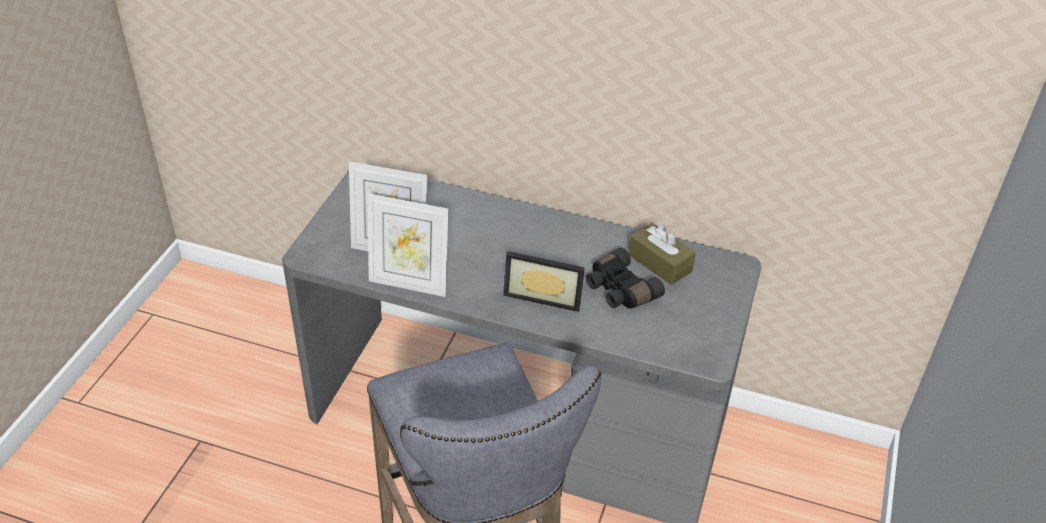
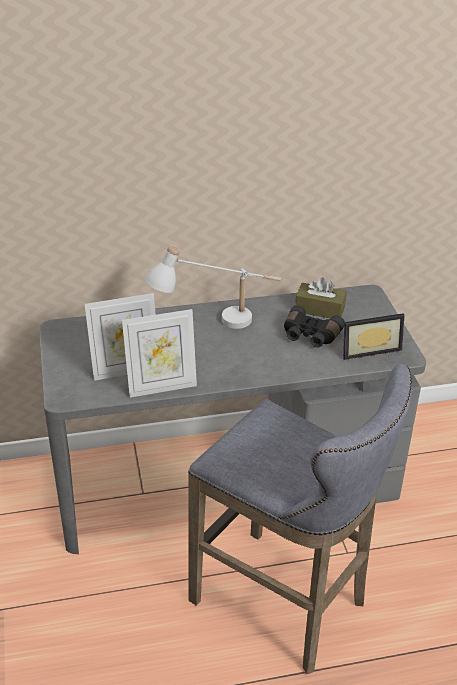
camera: 30 degrees left, 5 degrees down
picture frame [503,251,585,312] -> picture frame moved to [343,313,405,360]
none -> white table lamp [144,246,282,329]

